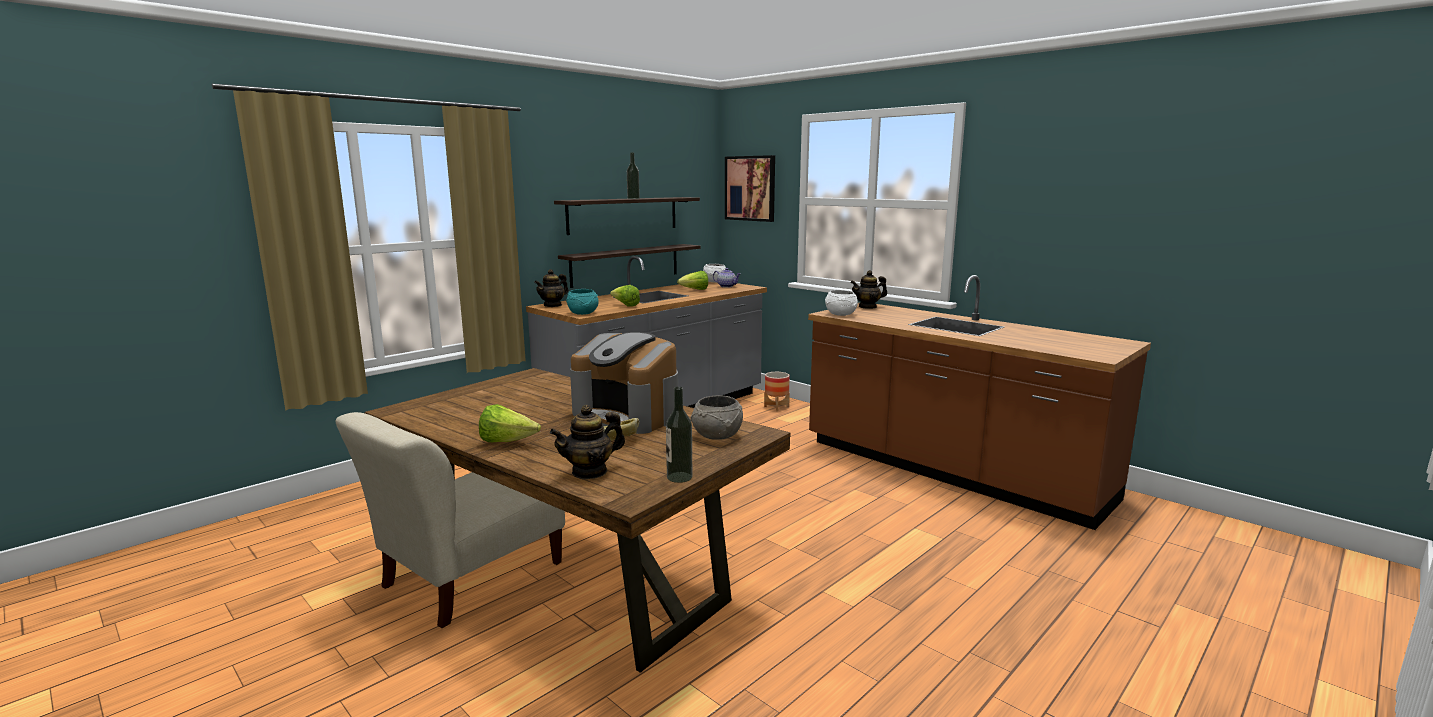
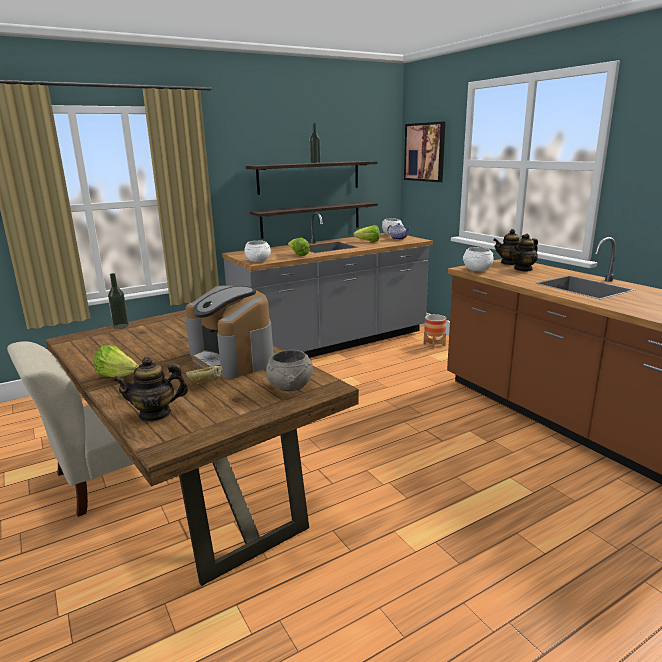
camera: 15 degrees right, 5 degrees up
teapot [534,269,568,307] -> teapot moved to [512,234,538,272]
turquoise bowl [566,289,599,315] -> white bowl [244,240,271,262]
bottle [666,387,692,483] -> bottle moved to [108,273,129,329]

